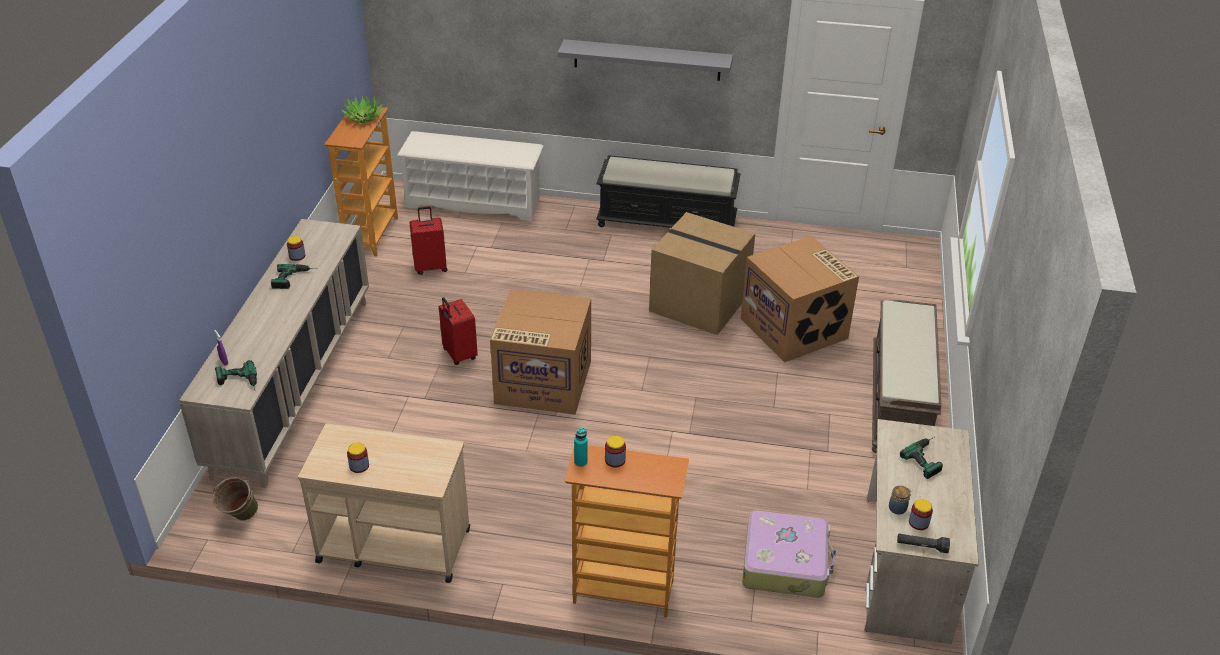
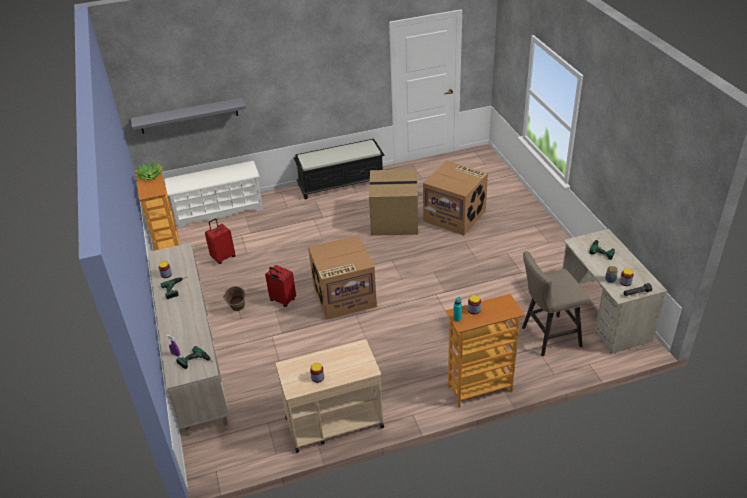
camera: 25 degrees left, 0 degrees up
green bucket [213,477,258,521] -> green bucket moved to [223,286,246,311]
grey shelf [558,39,733,81] -> grey shelf moved to [131,98,246,134]
suitcase [742,510,836,598] -> beige stool [522,251,590,356]
brown bench [872,300,942,453] -> none

